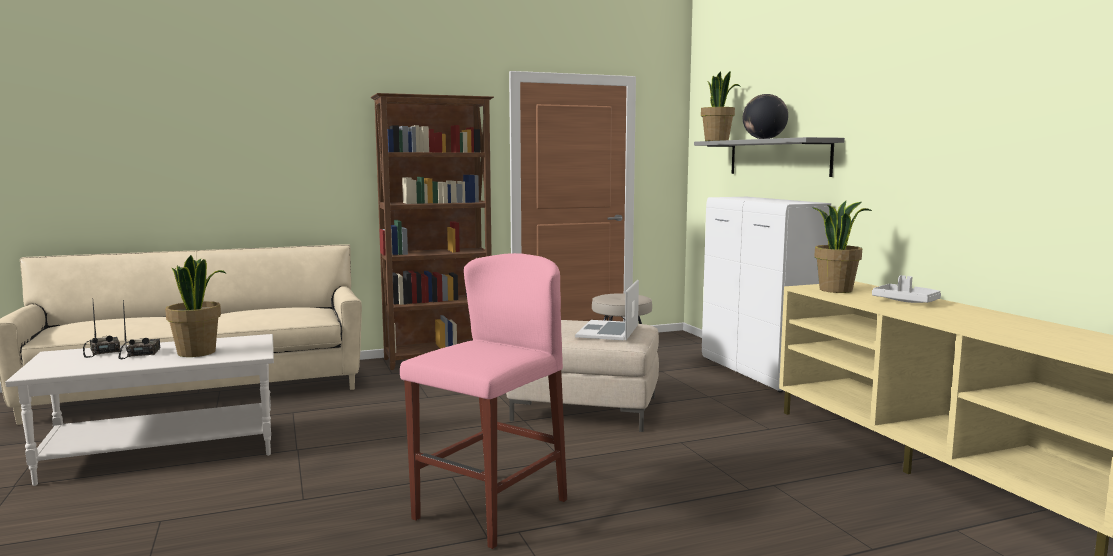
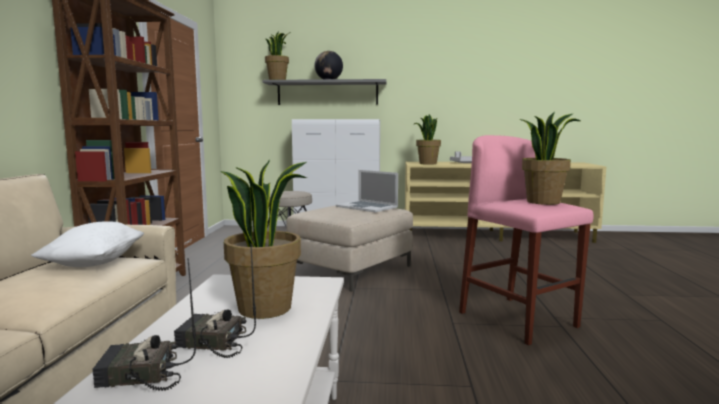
camera: 65 degrees left, 0 degrees up
none -> white pillow [31,221,144,267]
none -> potted plant [520,111,580,205]

